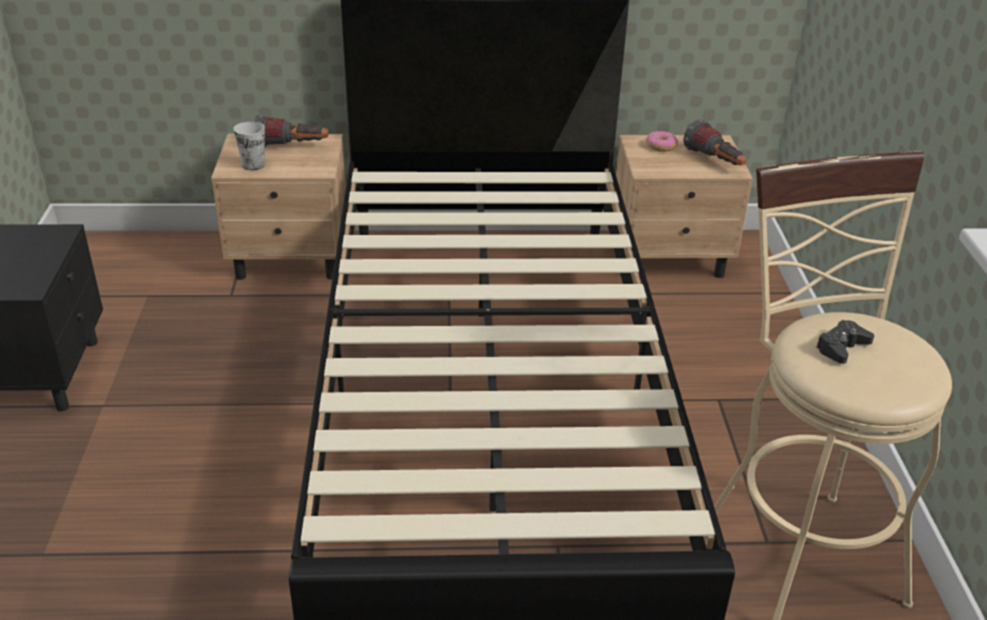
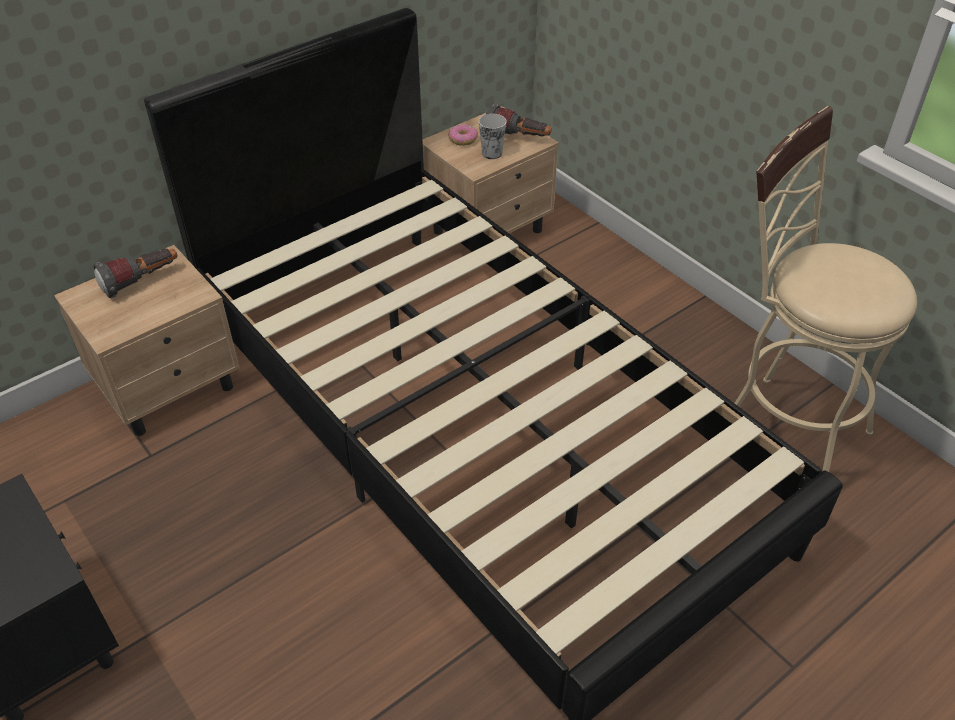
camera: 35 degrees left, 10 degrees up
cup [234,121,265,170] -> cup moved to [479,114,507,159]
black game controller [816,320,874,364] -> none

